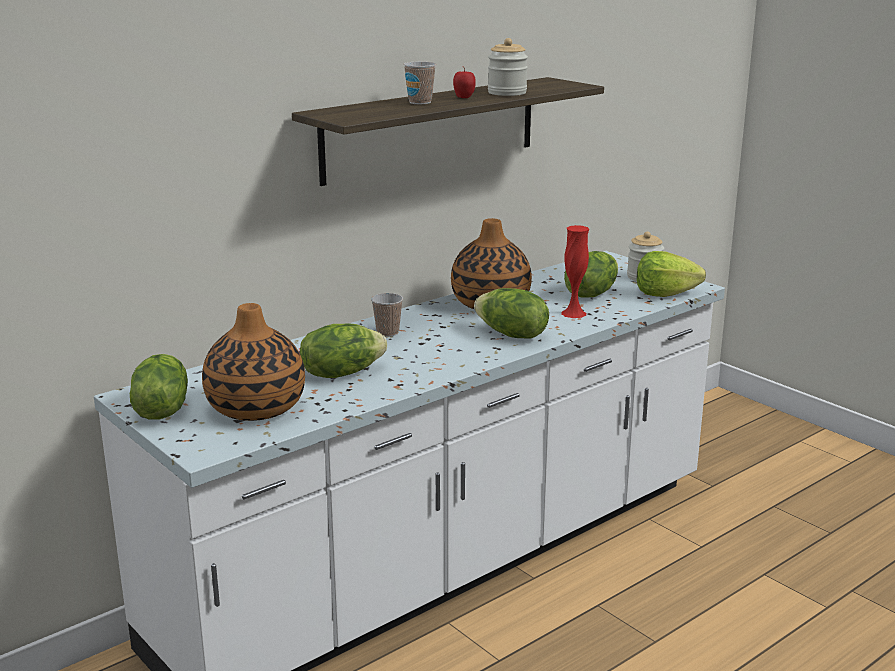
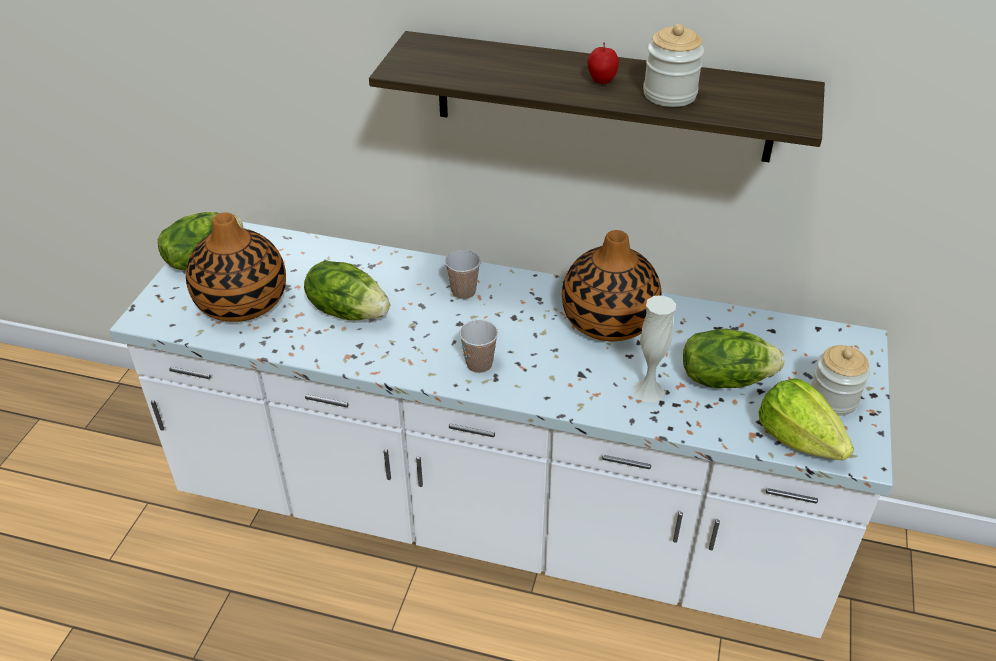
camera: 55 degrees right, 20 degrees up
cup [403,61,436,104] -> cup moved to [459,320,498,373]
lettuce [474,288,549,339] -> none
red vase [561,225,589,318] -> white vase [632,295,676,403]

